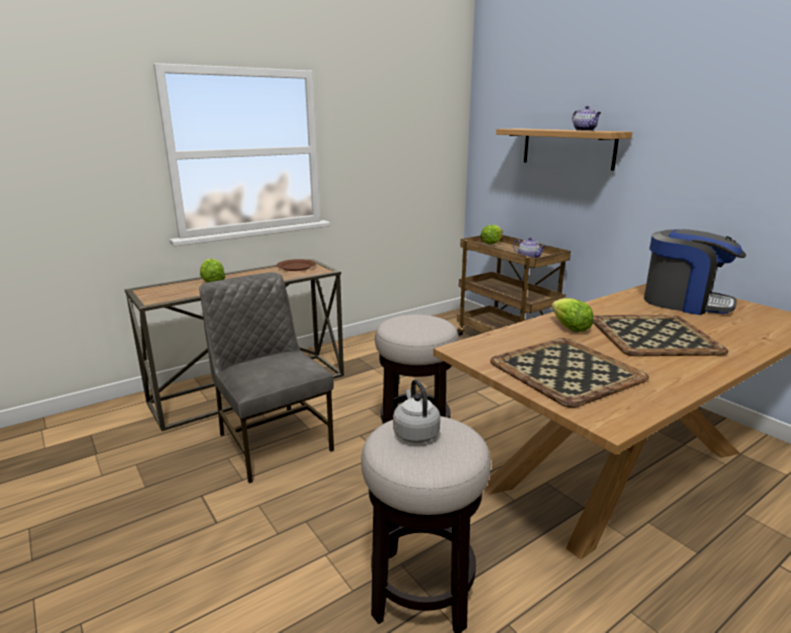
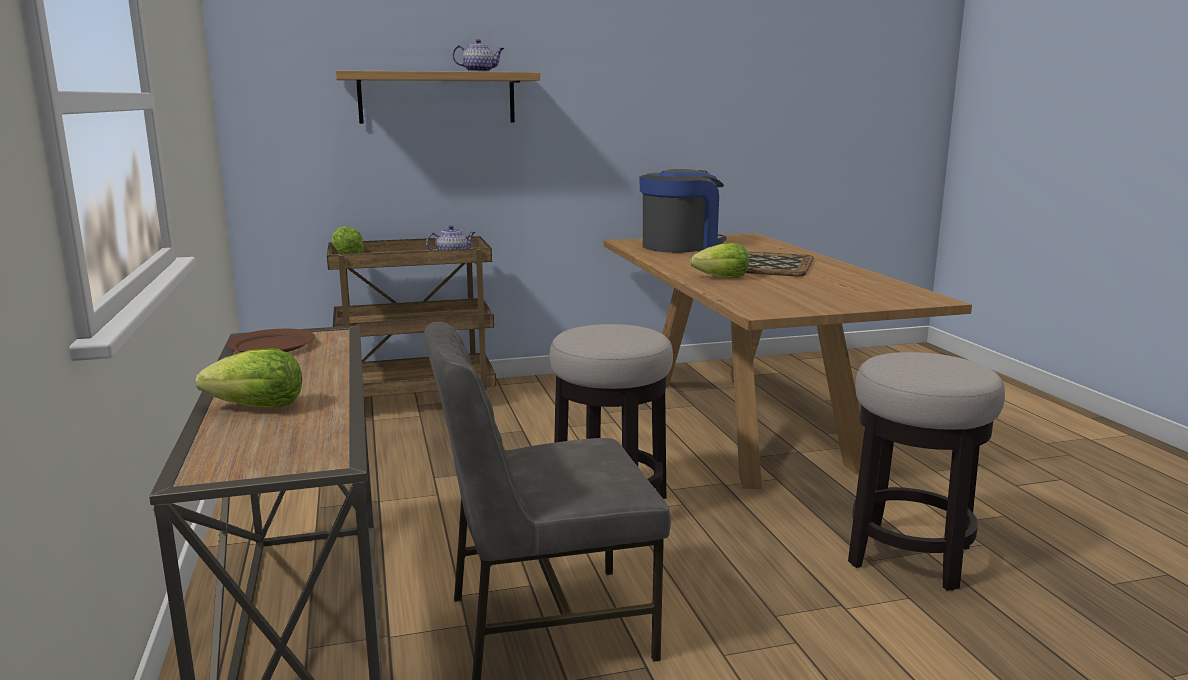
camera: 70 degrees left, 5 degrees down
grey kettle [393,379,440,443] -> none
tray [490,338,649,408] -> none

